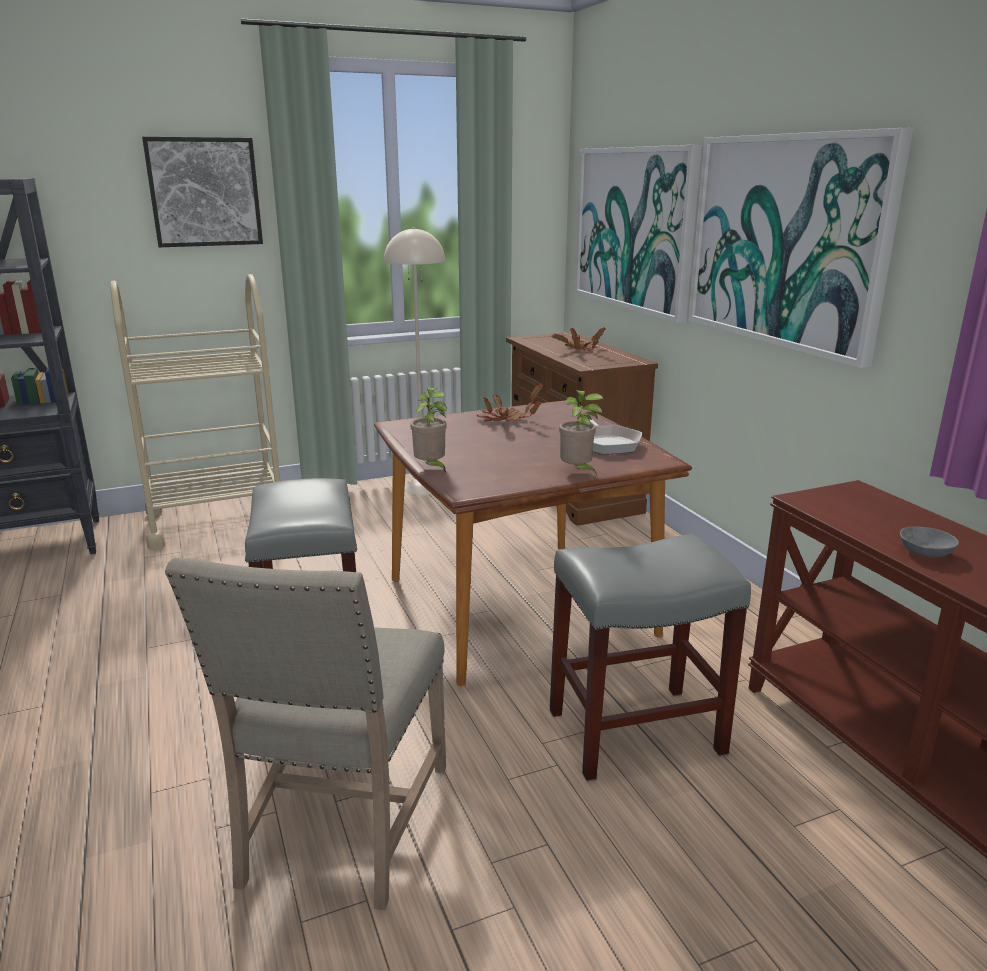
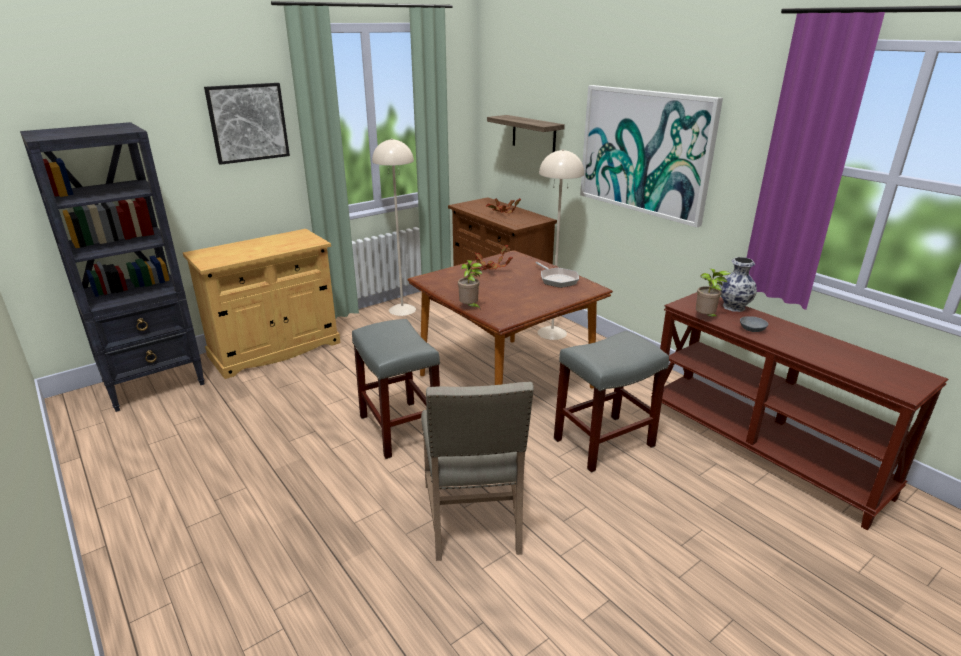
camera: 15 degrees left, 5 degrees up
beige cart [110,274,280,550] -> beige cabinet [183,229,341,379]
potted plant [559,390,603,475] -> potted plant moved to [696,269,731,318]
picture [575,145,702,323] -> shelf [487,115,565,152]
none -> beige floor lamp [537,149,584,340]
none -> vase [719,257,757,312]

